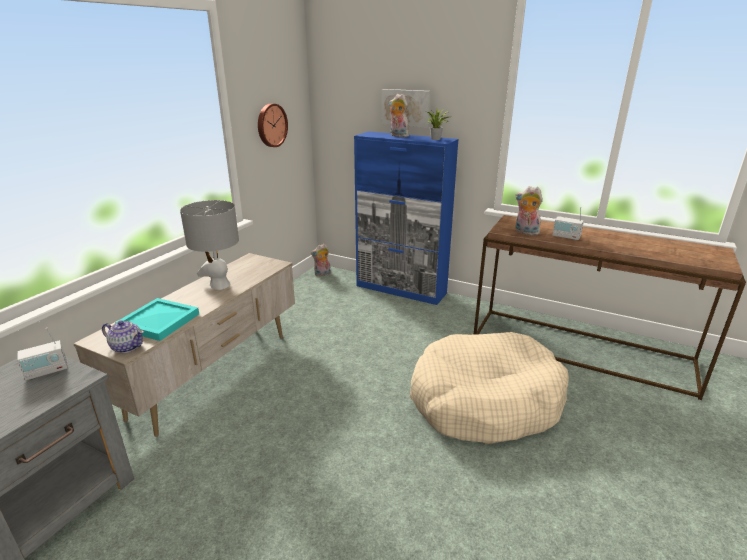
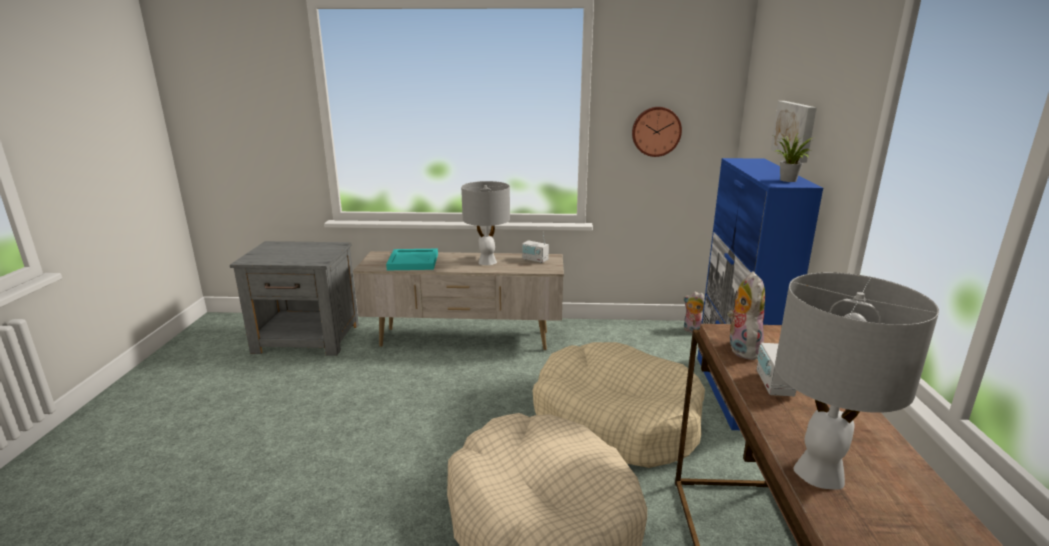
camera: 65 degrees right, 5 degrees down
radio [17,328,68,380] -> radio moved to [522,232,549,263]
teapot [102,320,144,353] -> none
plush toy [389,94,409,137] -> none
none -> beige dog bed [533,342,705,468]
none -> grey table lamp [775,272,939,490]

